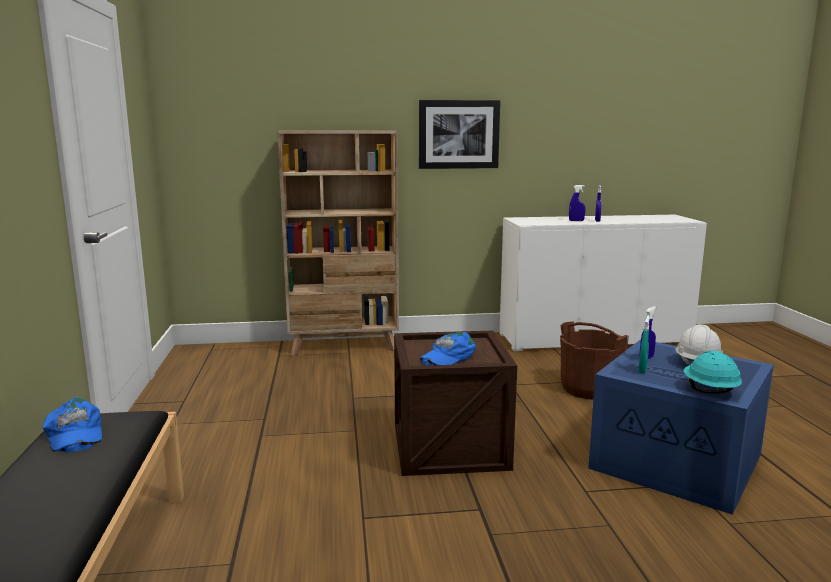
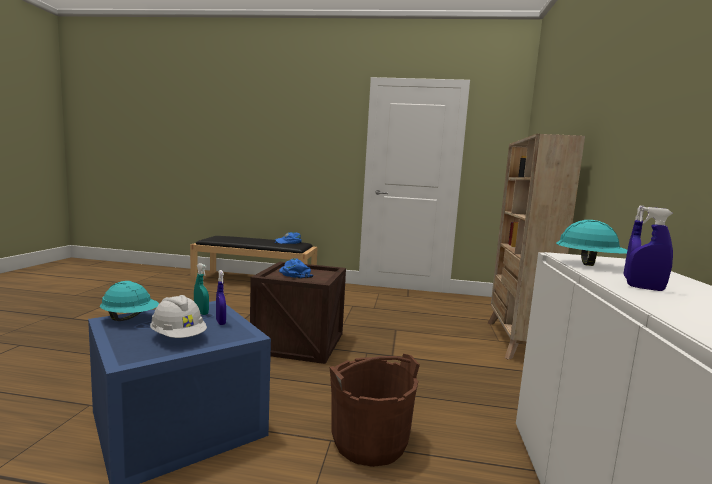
camera: 105 degrees right, 5 degrees down
picture [419,100,500,169] -> none
none -> turquoise hard hat [556,220,627,266]

